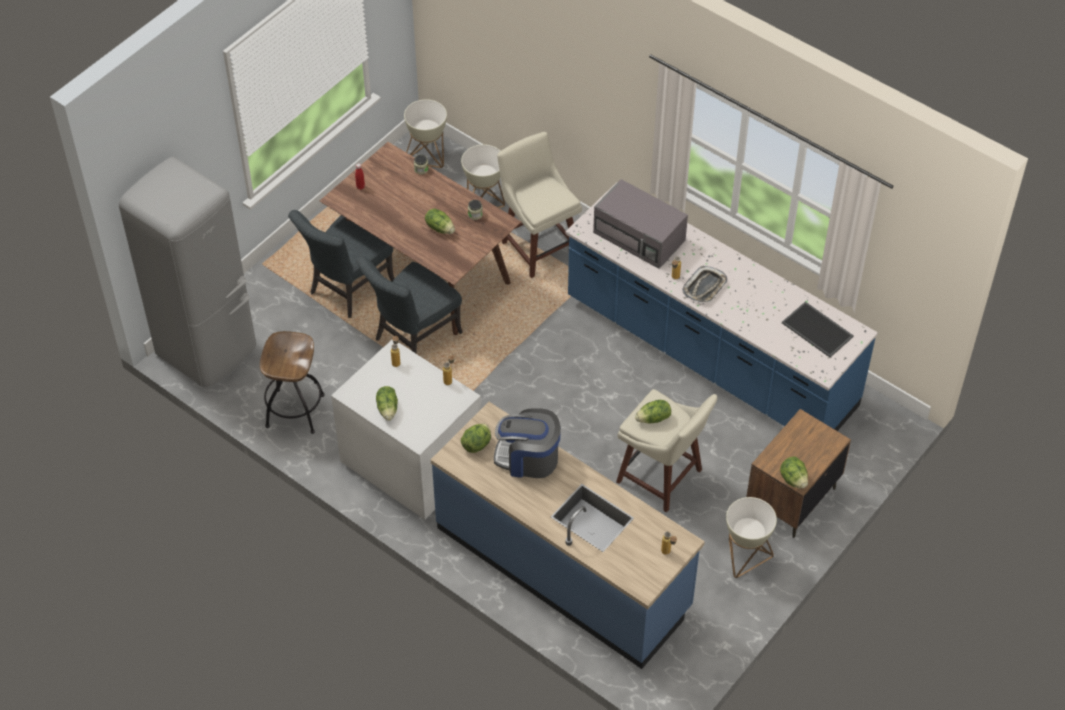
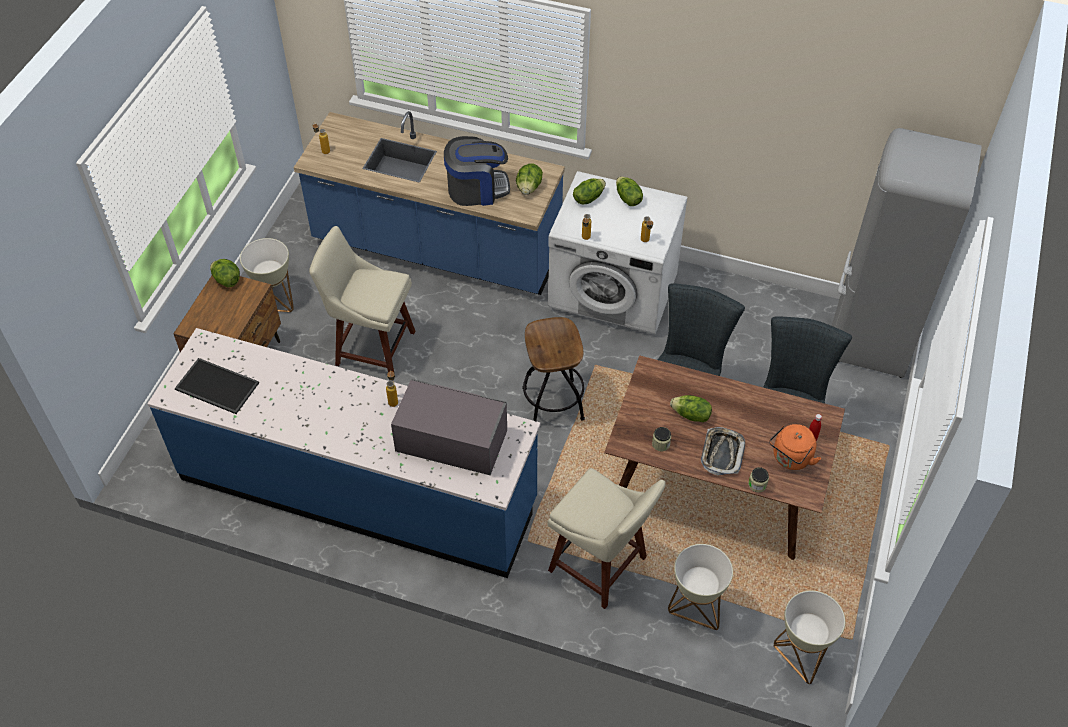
camera: 160 degrees right, 0 degrees up
brown stool [260,331,325,434] -> brown stool moved to [522,317,585,421]
lettuce [635,400,671,423] -> lettuce moved to [573,178,606,205]
tray [683,266,727,302] -> tray moved to [701,427,745,476]
none -> orange kettle [769,424,821,470]

